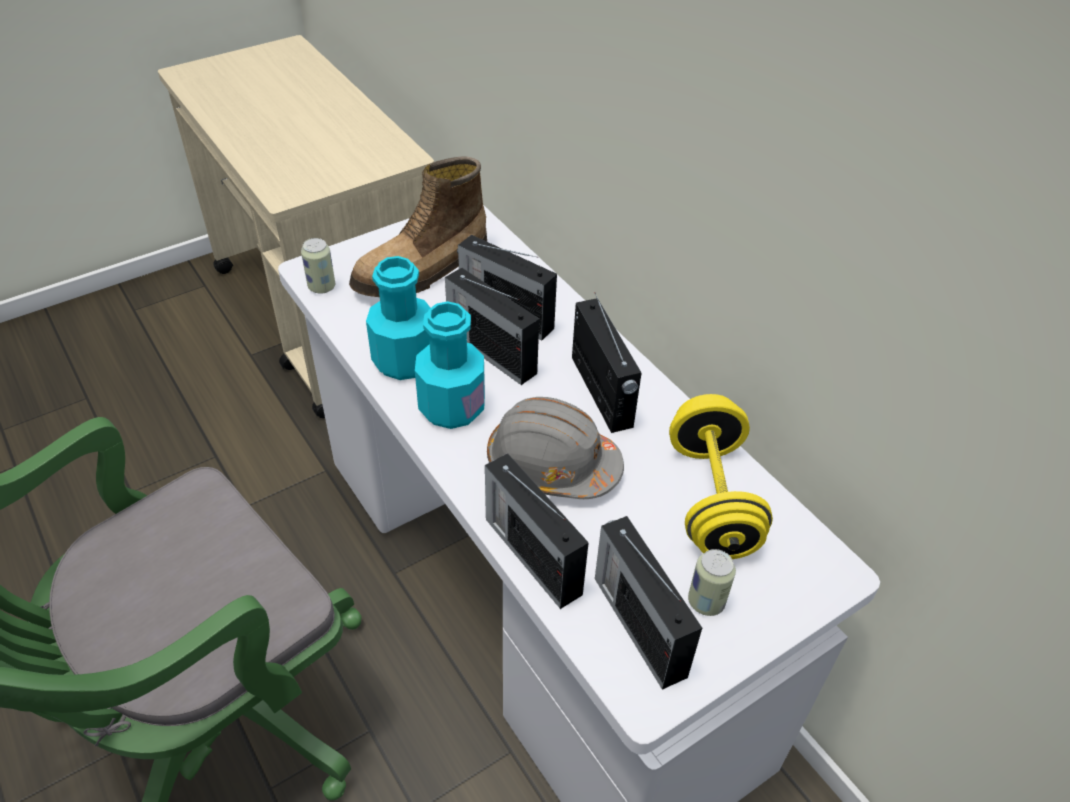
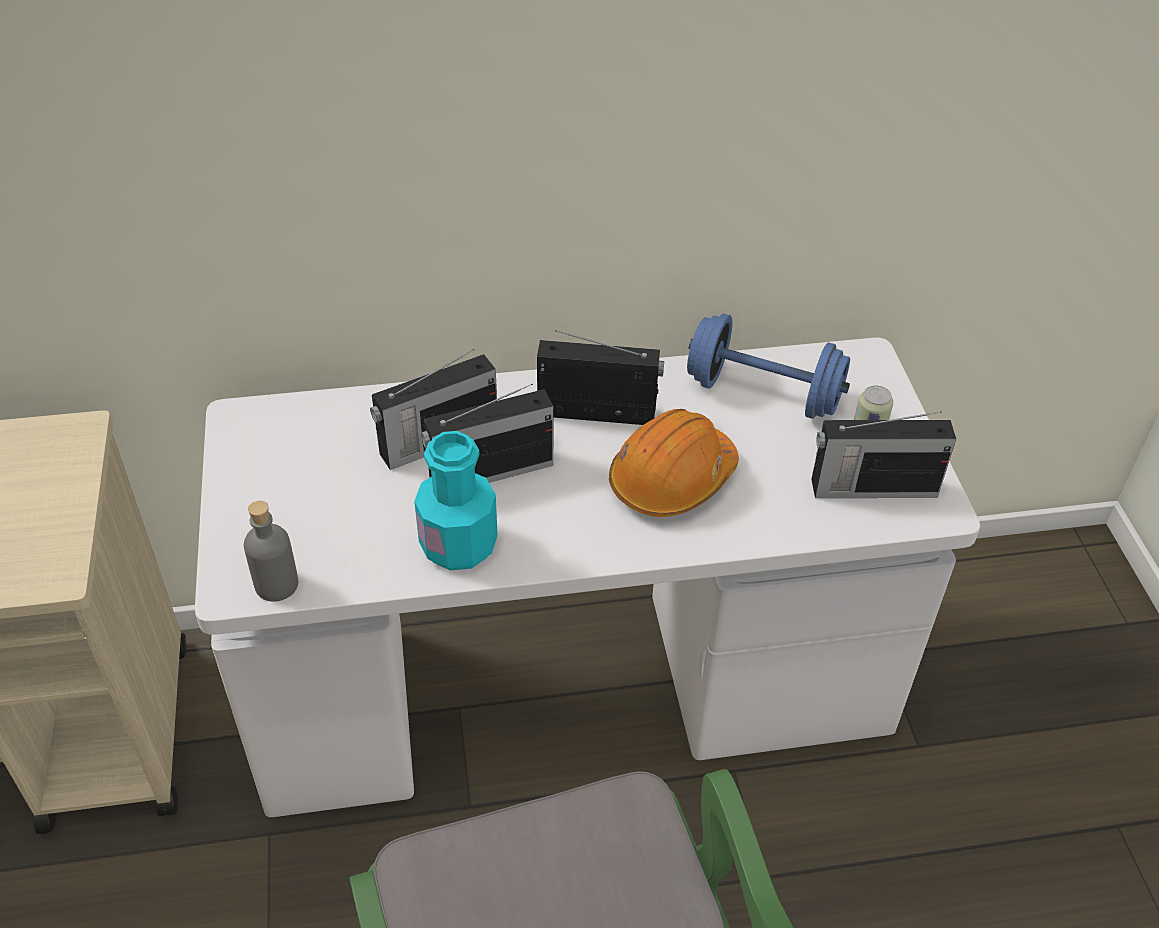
camera: 65 degrees left, 0 degrees up
can [301,238,335,294] -> grey bottle [244,501,298,602]
boot [349,156,487,297] -> none
turquoise bottle [415,301,485,429] -> none
radio [485,453,589,609] -> none
grey hard hat [487,397,624,499] -> orange hard hat [609,409,739,517]
yellow dumbbell [669,394,773,559] -> blue dumbbell [687,314,850,419]

